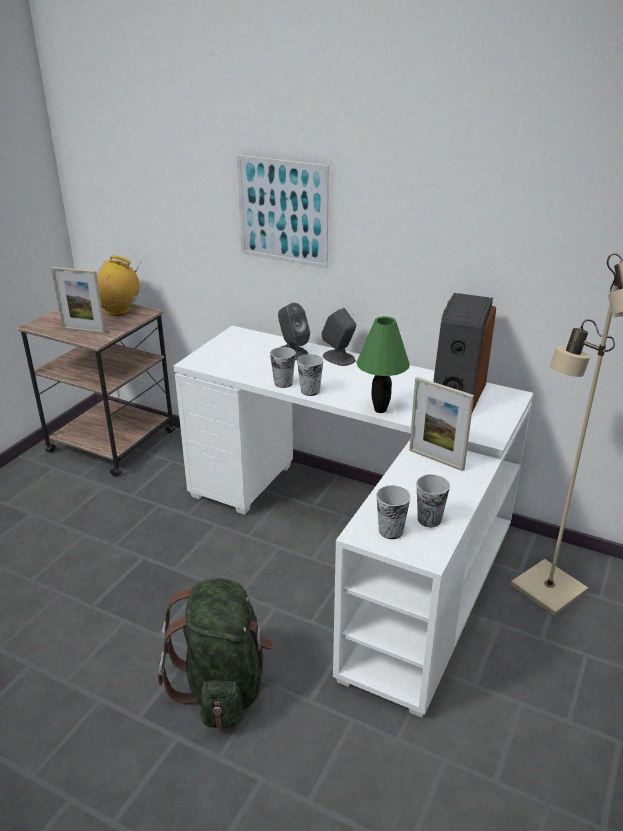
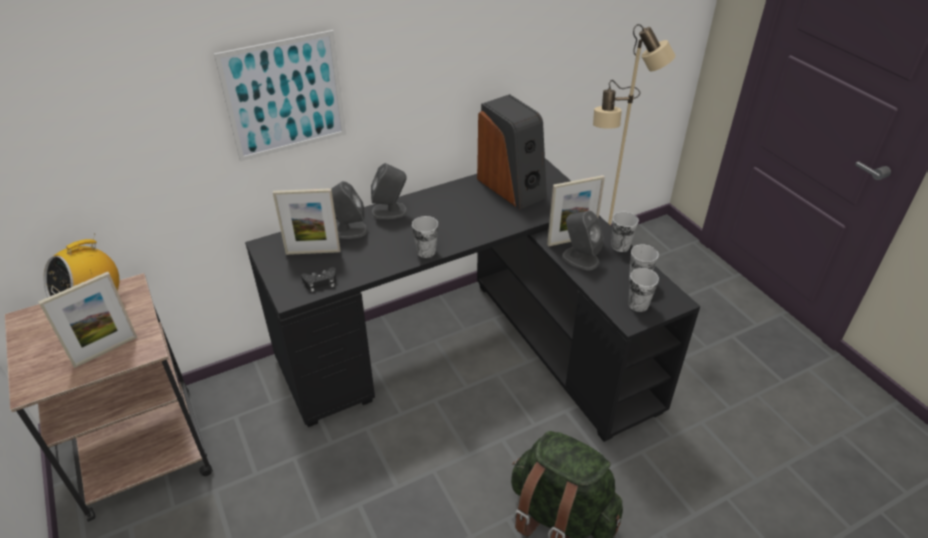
camera: 55 degrees left, 10 degrees up
white desk [174,325,534,718] -> black desk [245,158,700,442]
cup [270,347,296,388] -> cup moved to [611,212,639,252]
green table lamp [356,316,410,413] -> none
none -> picture frame [273,188,341,255]
none -> black game controller [301,267,336,292]
none -> grey speaker [562,211,604,270]

